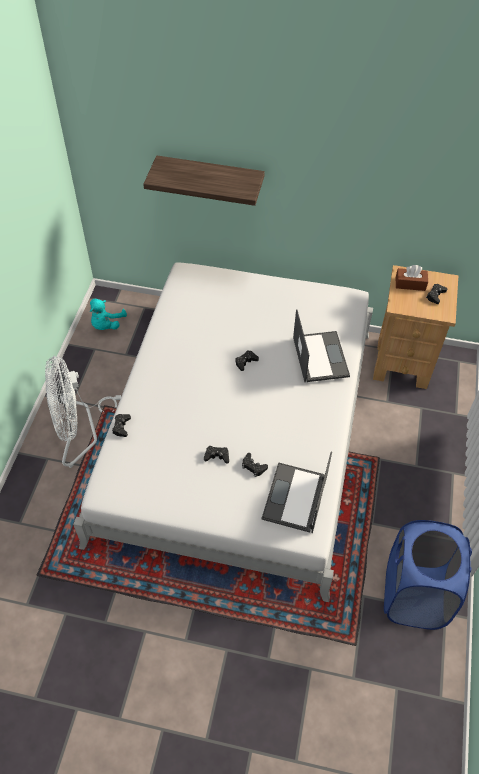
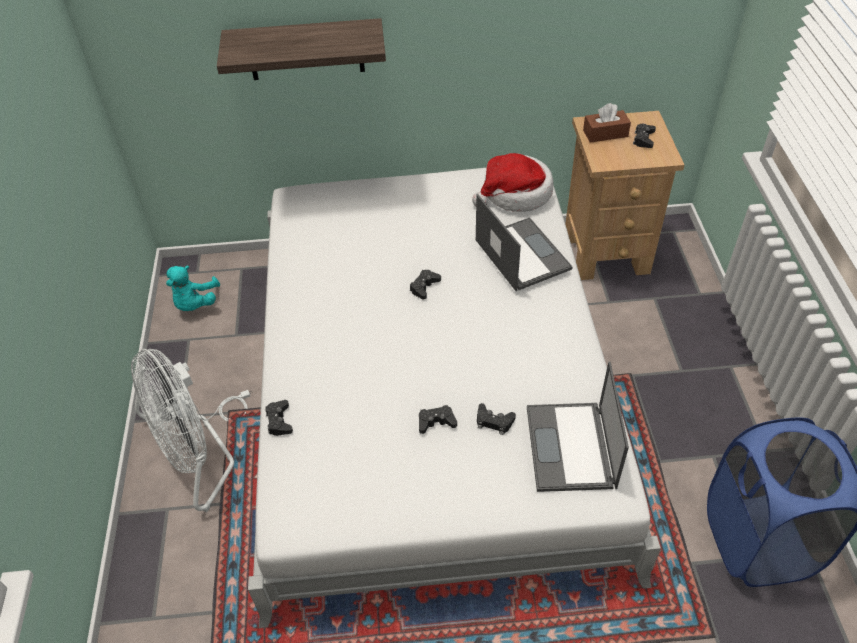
camera: 15 degrees left, 5 degrees down
none -> hat [472,153,553,212]

